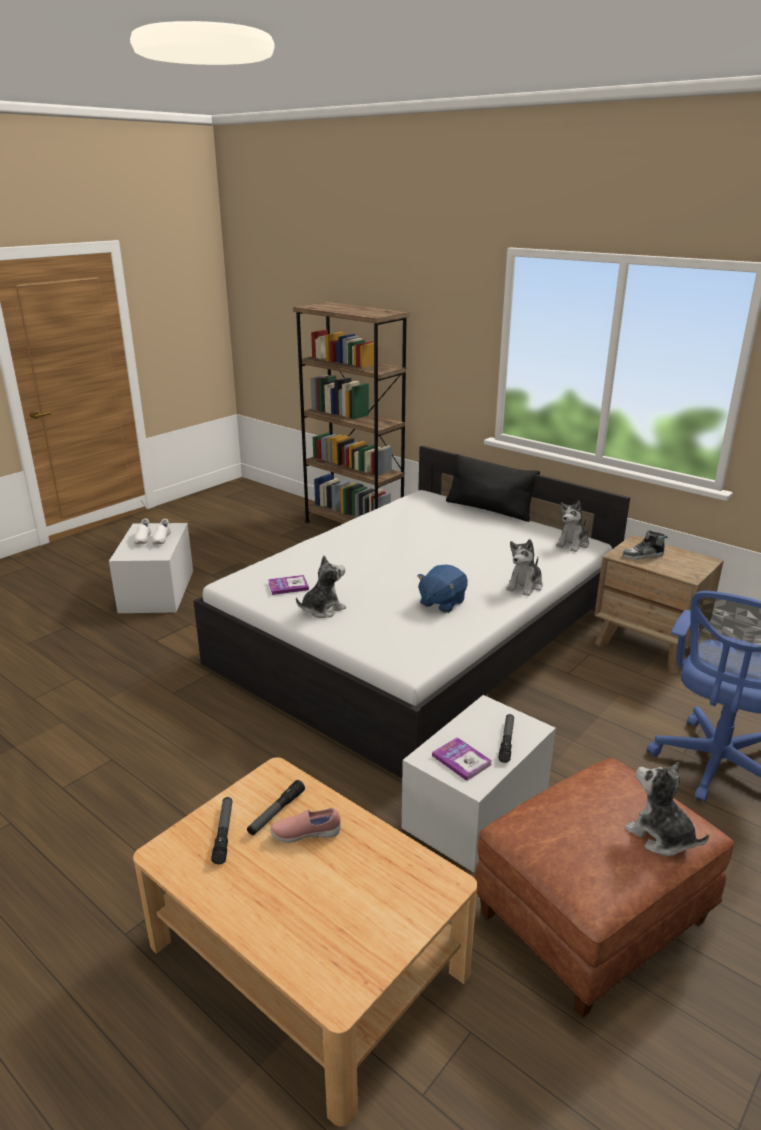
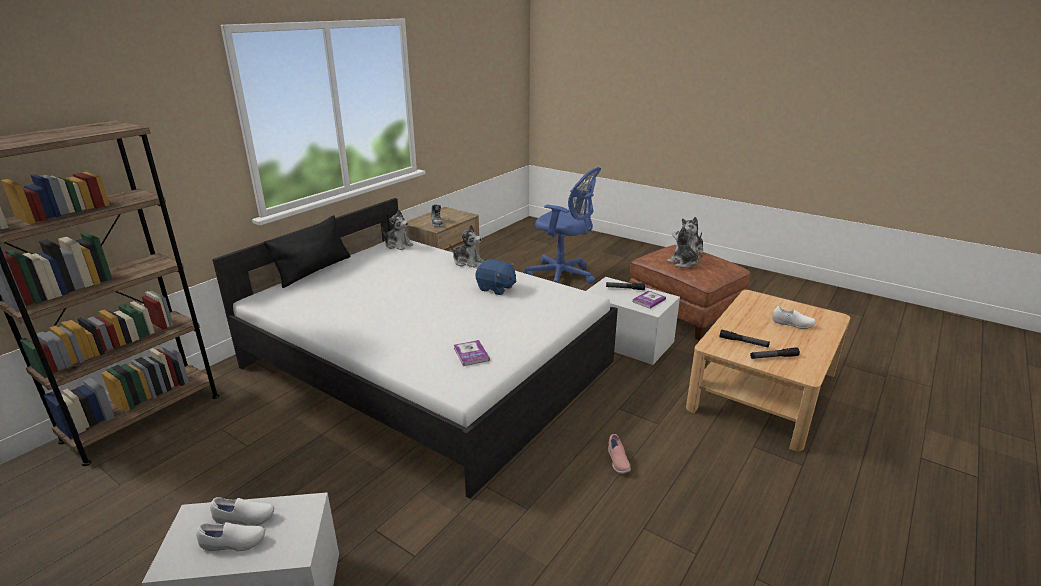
camera: 95 degrees left, 0 degrees up
pink shoe [270,808,341,843] -> pink shoe moved to [608,434,631,474]
plush toy [296,556,346,618] -> plush toy moved to [667,226,703,268]
none -> white shoe [772,306,816,329]

